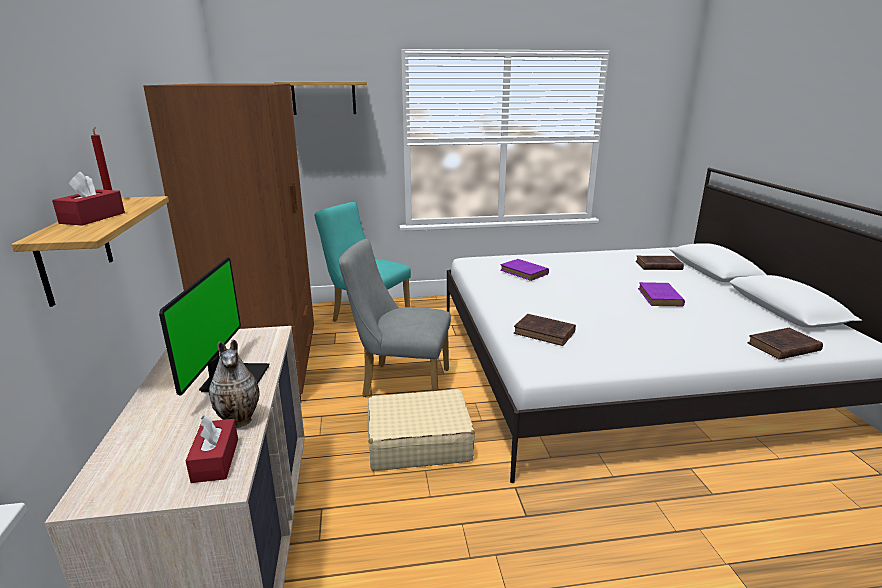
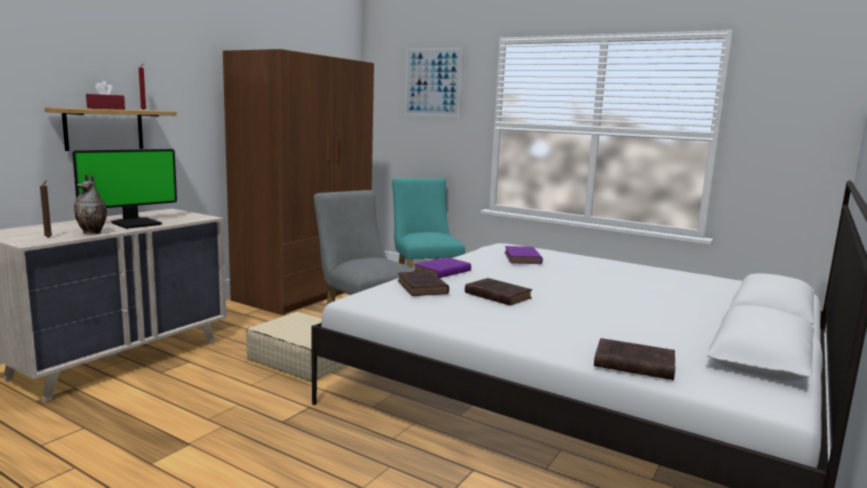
camera: 40 degrees right, 10 degrees down
red tissue box [186,416,238,483] -> brown candle [40,180,52,238]
shelf [274,81,367,115] -> picture [405,47,463,117]
brown book [636,256,684,270] -> brown book moved to [465,278,532,306]
purple book [638,282,685,307] -> purple book moved to [413,257,471,278]

